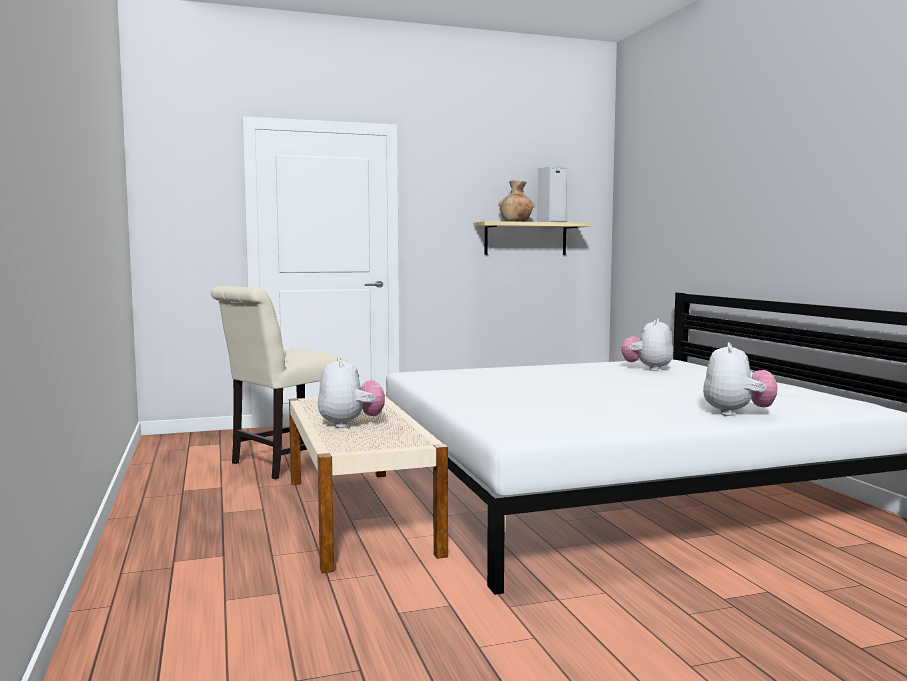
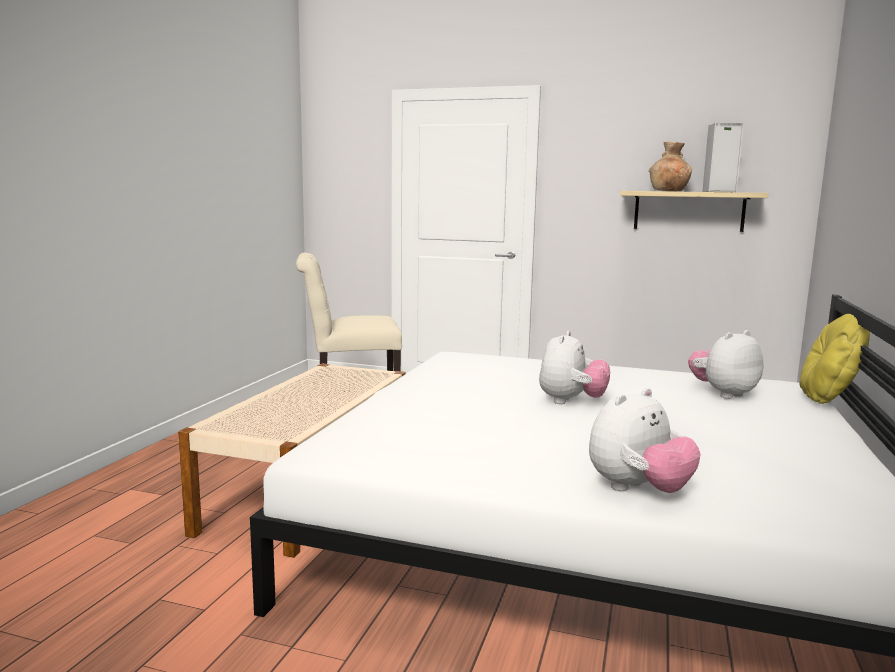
camera: 35 degrees right, 5 degrees up
plush toy [318,356,385,428] -> plush toy moved to [539,331,610,404]
none -> yellow pillow [799,314,870,404]

